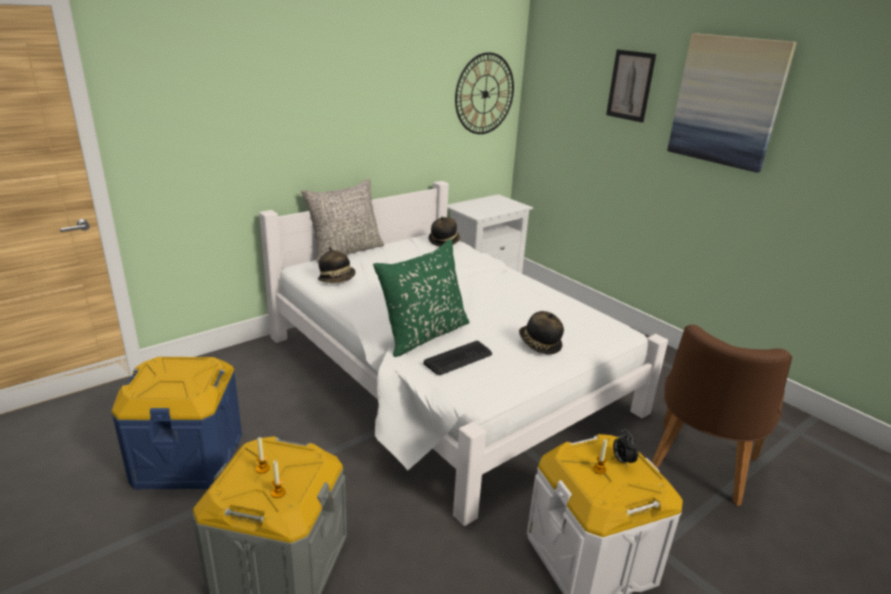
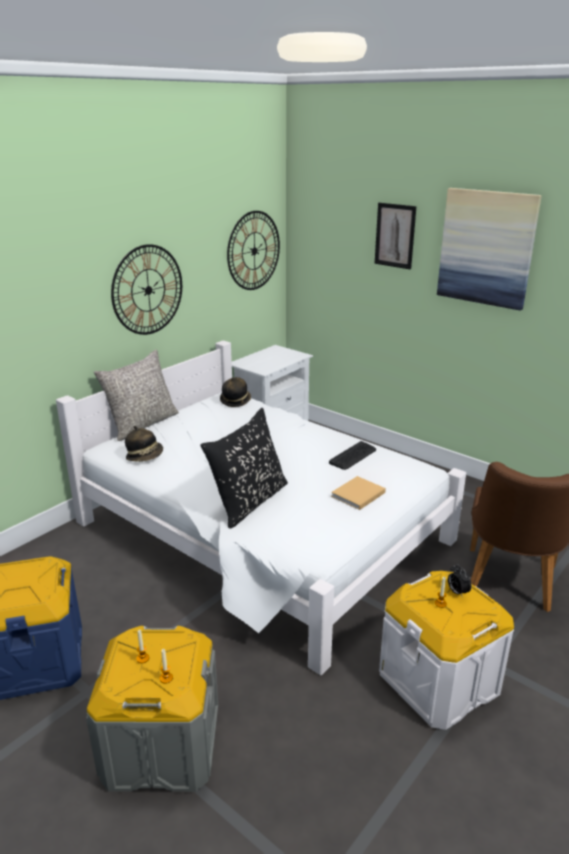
camera: 10 degrees left, 0 degrees up
green pillow [373,239,469,357] -> black pillow [200,408,288,529]
keyboard [424,341,492,375] -> keyboard moved to [329,441,376,470]
hat [519,311,564,354] -> beige book [331,476,386,510]
none -> wall clock [111,244,182,335]

